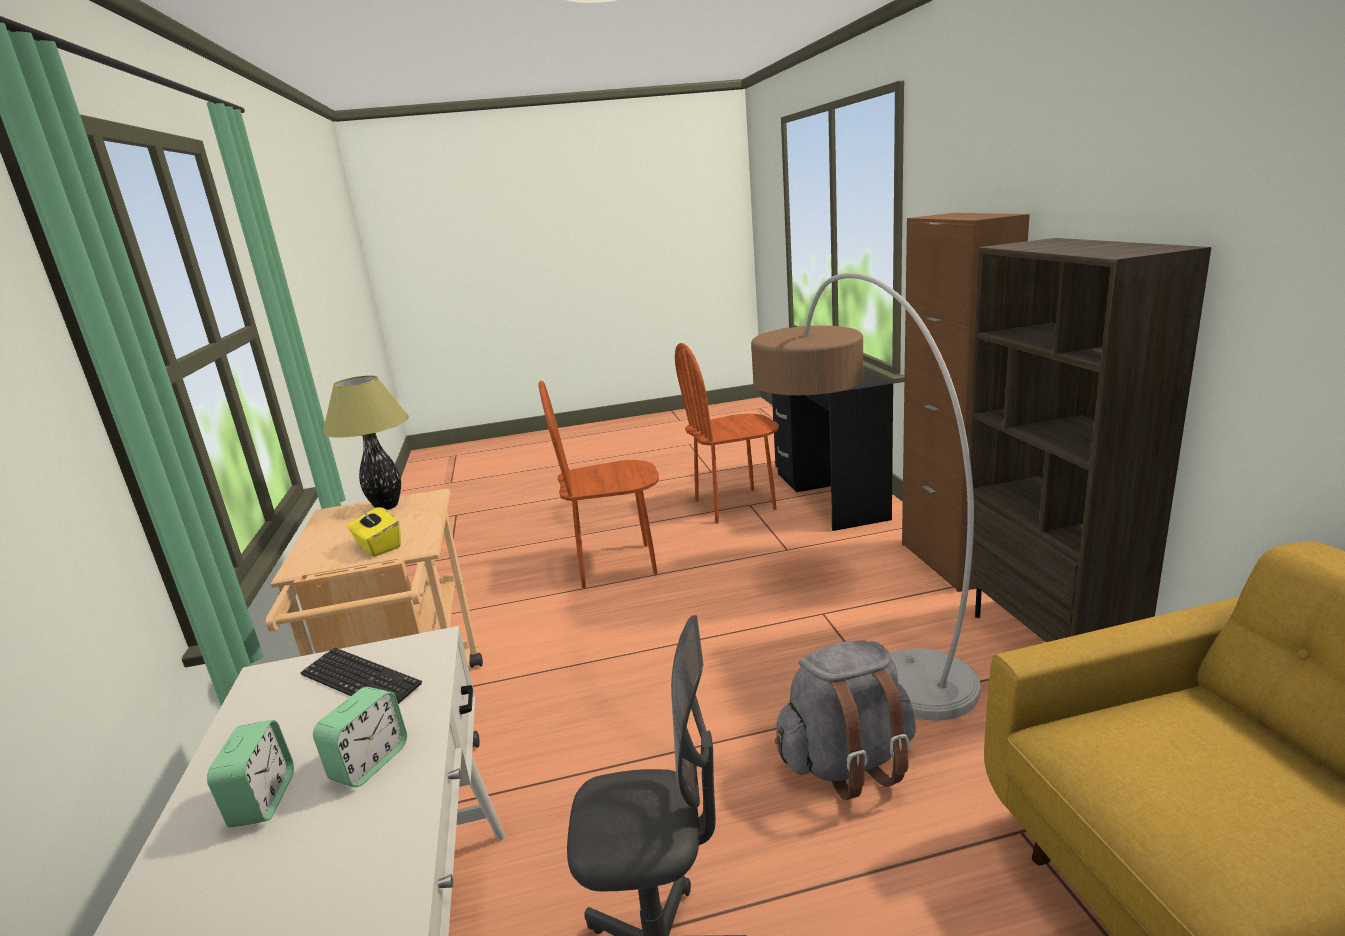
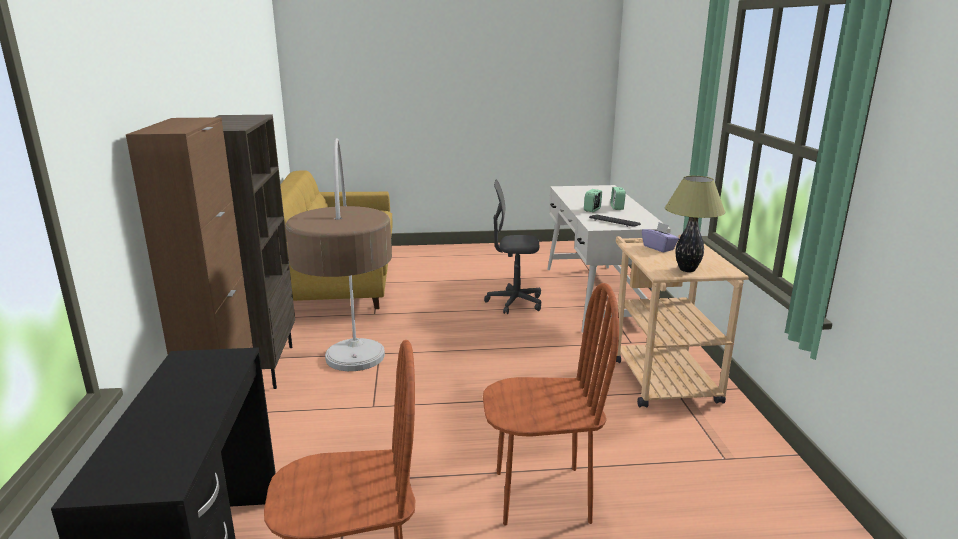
camera: 175 degrees left, 0 degrees up
yellow tissue box [347,506,401,557] -> purple tissue box [642,222,679,252]
grey backpack [775,640,916,800] -> none

